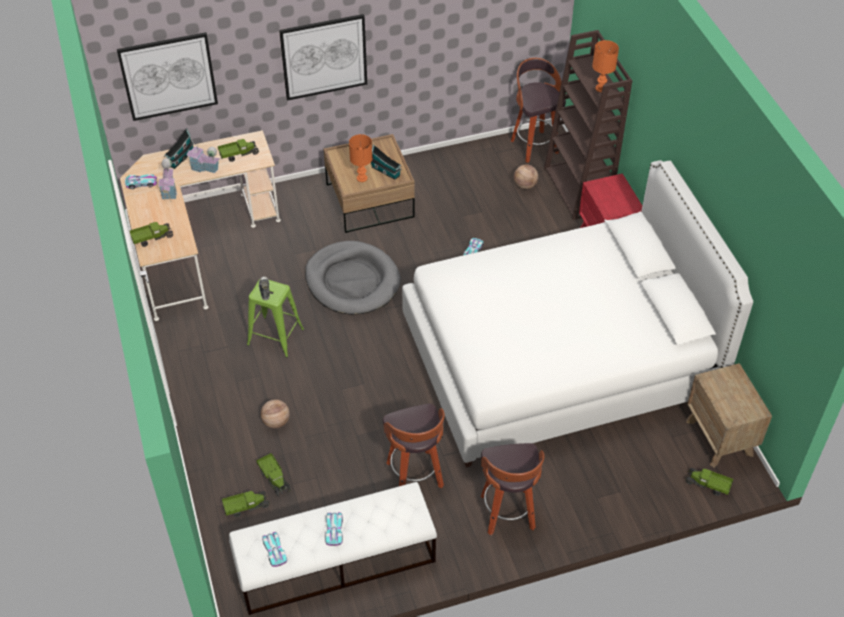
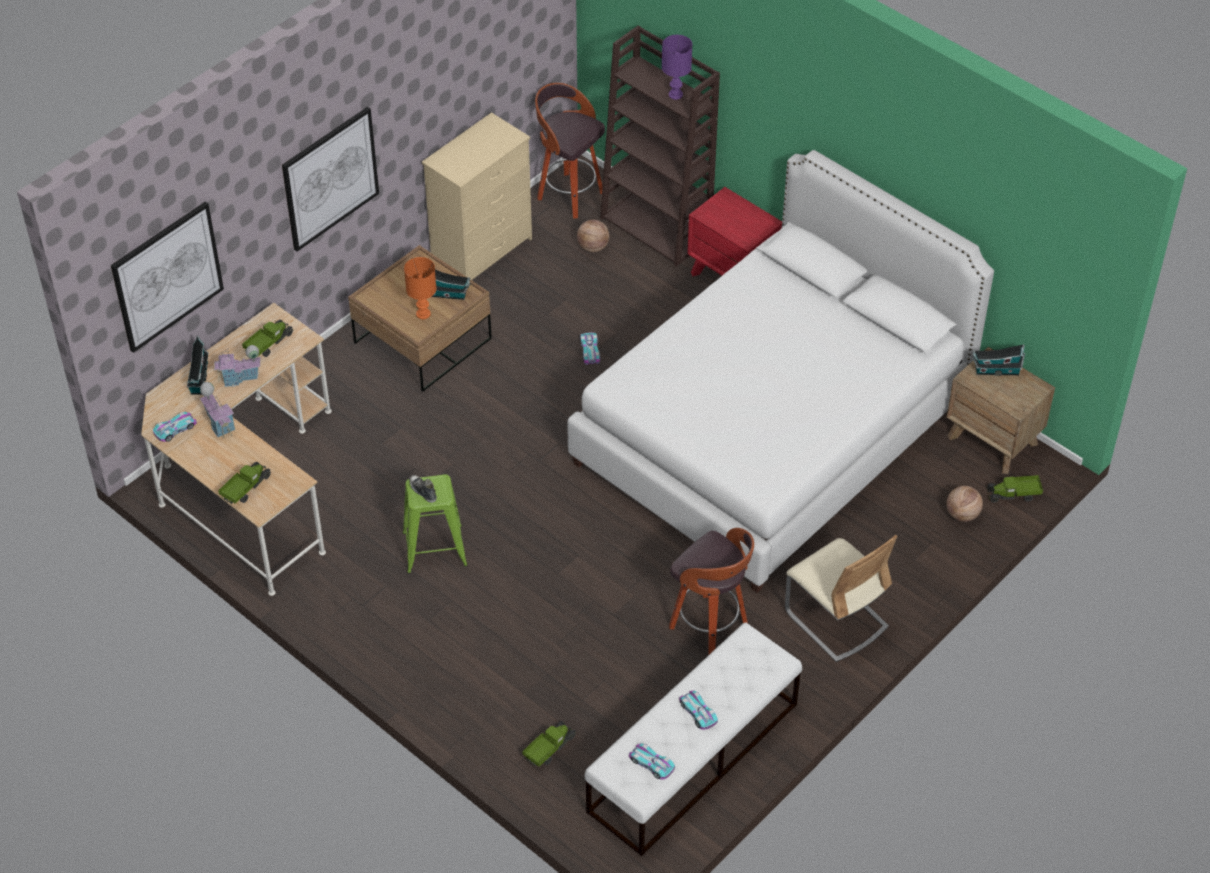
camera: 30 degrees left, 0 degrees up
toy truck [256,453,290,496] -> none
basketball [261,399,290,428] -> basketball moved to [946,486,983,522]
grey dog bed [305,241,401,315] -> none
stool [481,443,545,535] -> beige chair [785,535,897,662]
orange table lamp [592,40,619,92] -> purple table lamp [662,35,692,100]
none -> beige dresser [422,112,532,280]
none -> toy house [972,344,1025,376]

